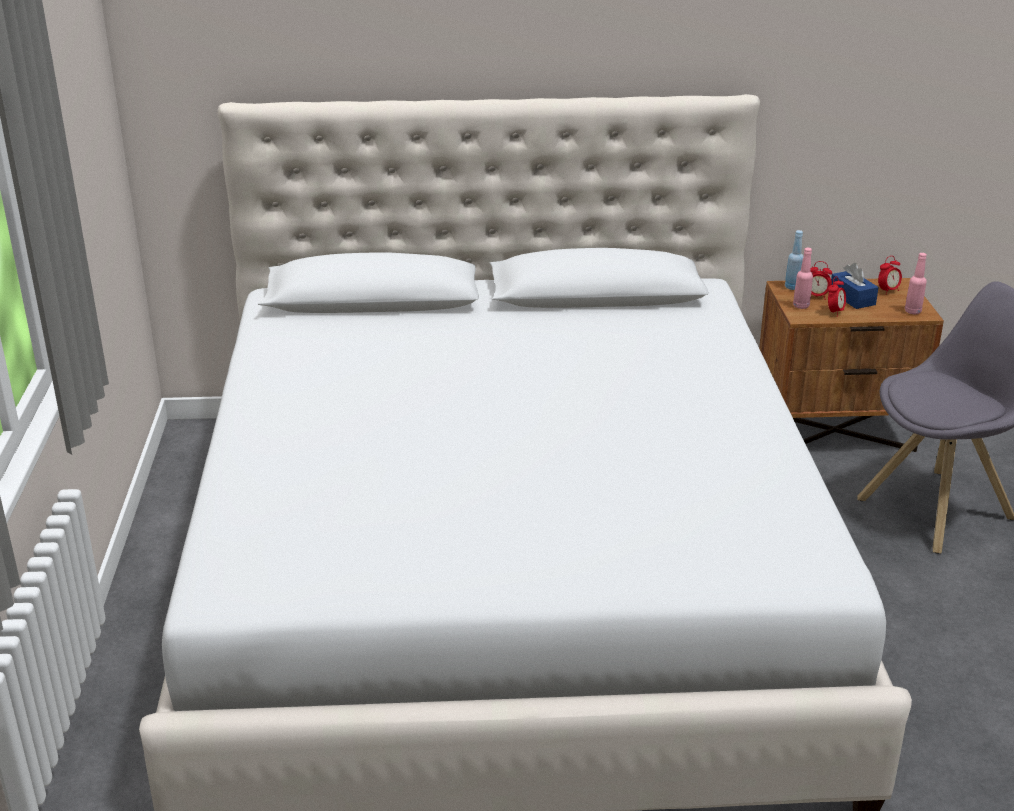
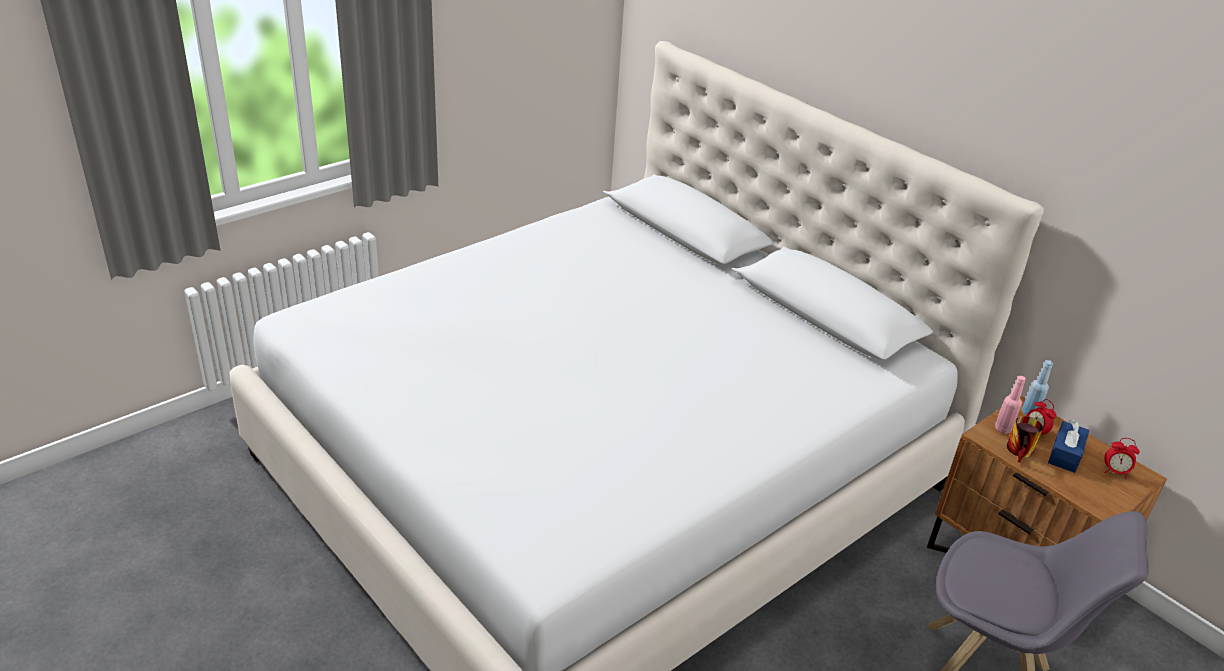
camera: 50 degrees right, 5 degrees up
alarm clock [828,276,846,317] -> mug [1007,416,1043,463]
pink bottle [905,253,927,314] -> none

